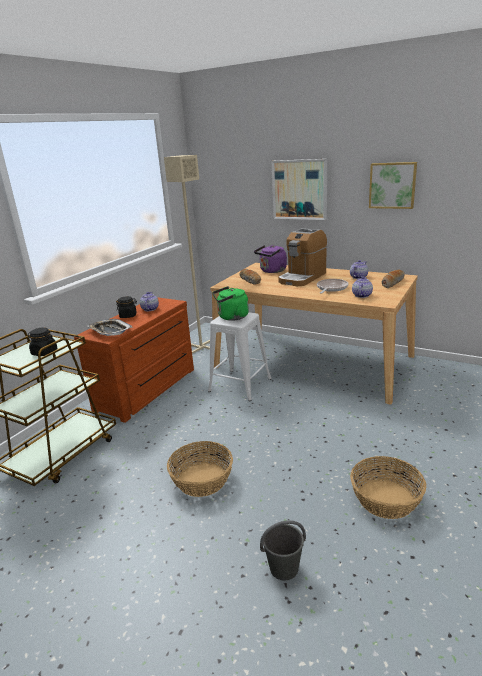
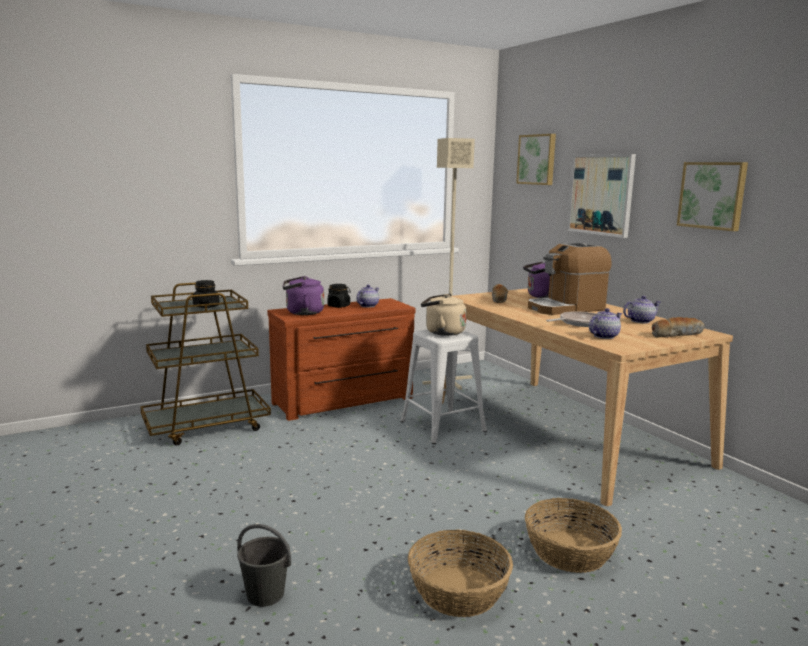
camera: 30 degrees right, 10 degrees down
tray [88,319,133,336] -> purple kettle [283,276,324,315]
basket [167,441,233,497] -> basket moved to [525,498,622,573]
green kettle [212,286,249,321] -> beige kettle [421,294,466,336]
none -> picture [516,134,556,185]

